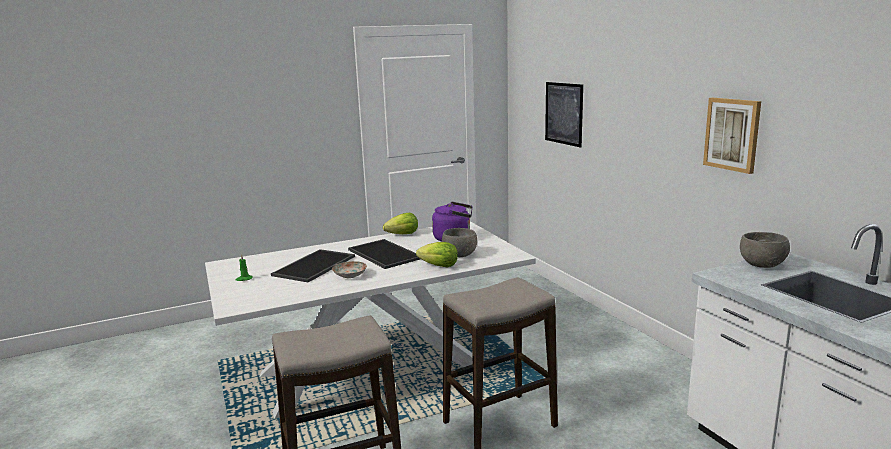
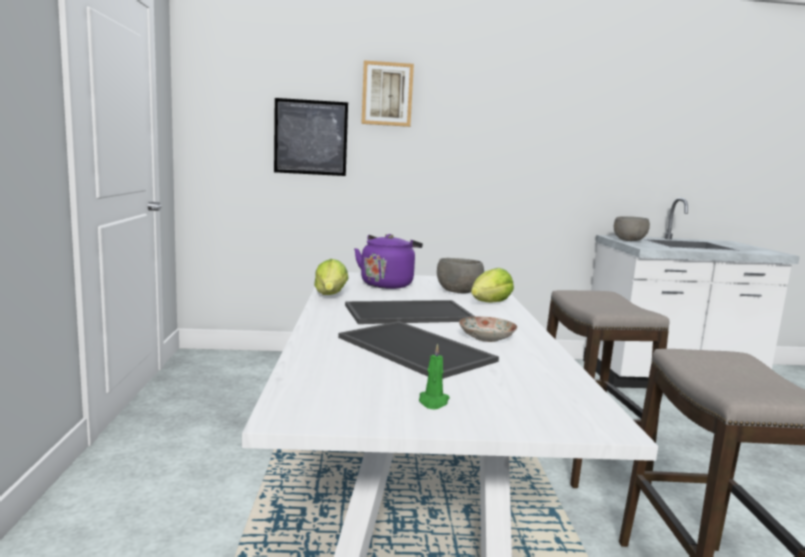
camera: 70 degrees left, 5 degrees down
picture [703,98,761,174] -> picture moved to [361,60,414,127]

